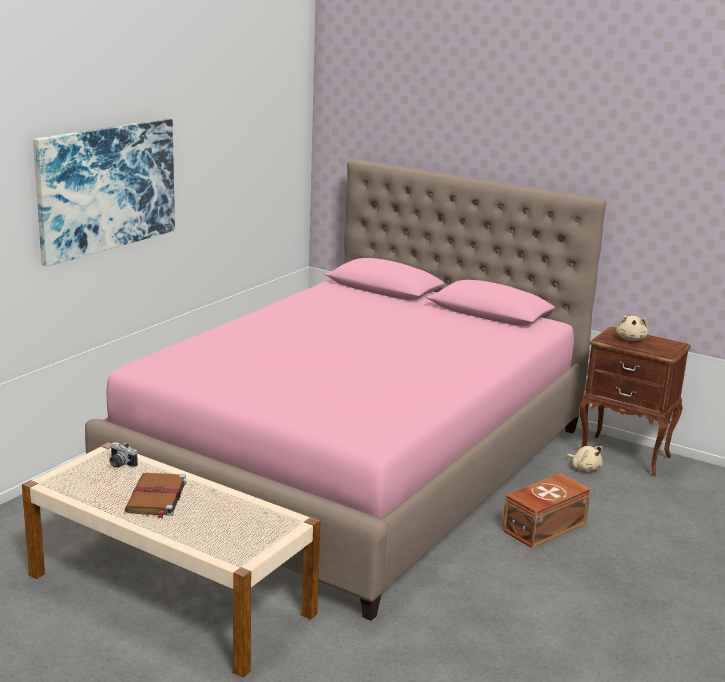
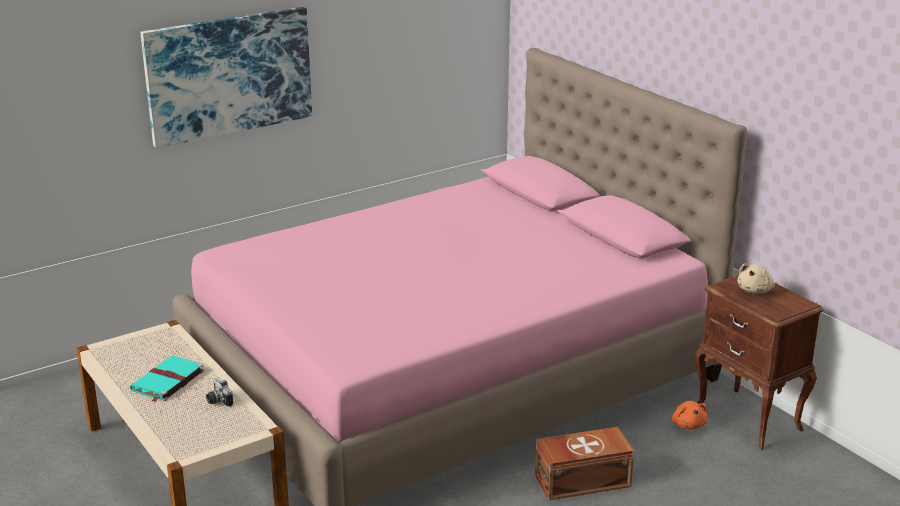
camera: 25 degrees right, 5 degrees up
camera [110,442,138,468] -> camera moved to [206,377,233,407]
brown book [125,473,186,519] -> turquoise book [130,356,204,402]
beige plush toy [566,446,603,471] -> orange plush toy [672,401,707,430]

